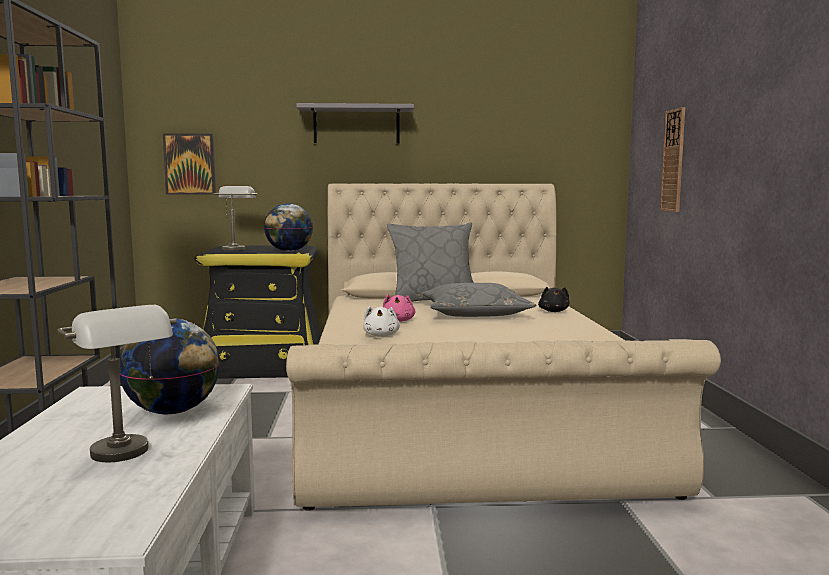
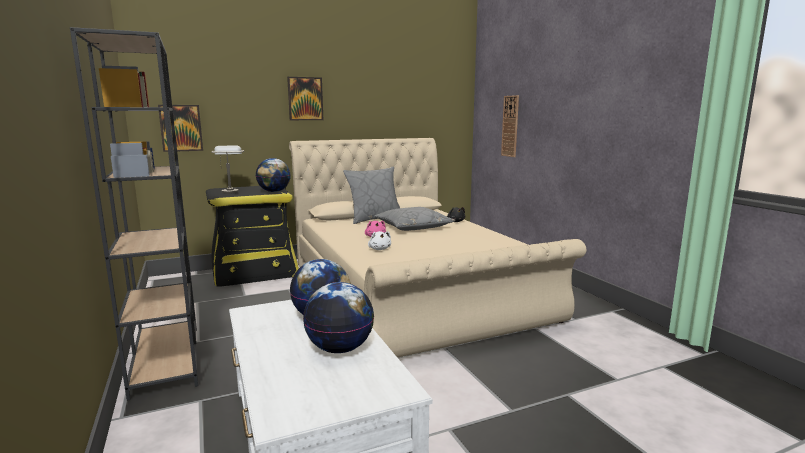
camera: 20 degrees left, 5 degrees up
grey table lamp [57,305,177,462] -> globe [303,282,374,353]
grey shelf [296,103,414,143] -> picture [287,77,323,120]

